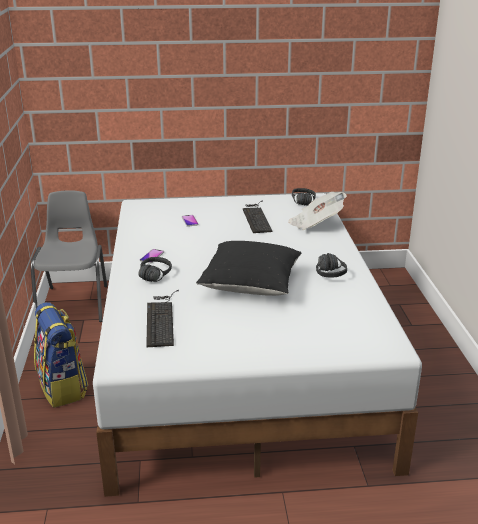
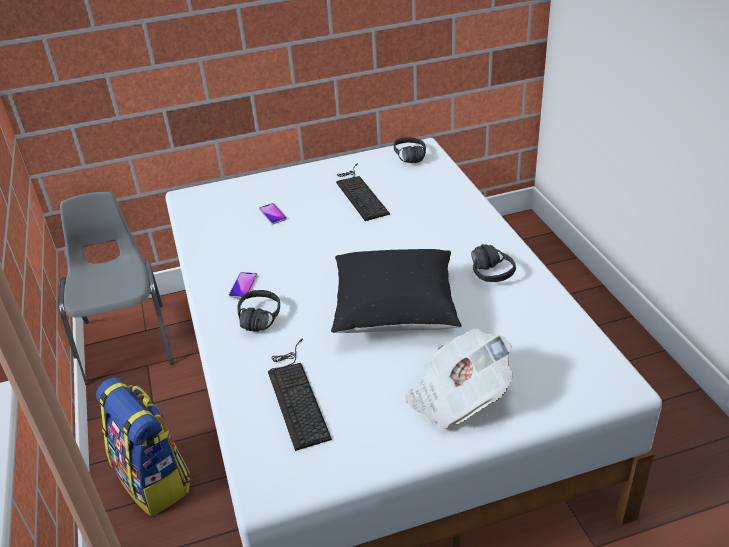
camera: 10 degrees left, 10 degrees up
newspaper [288,192,347,230] -> newspaper moved to [406,329,513,430]

